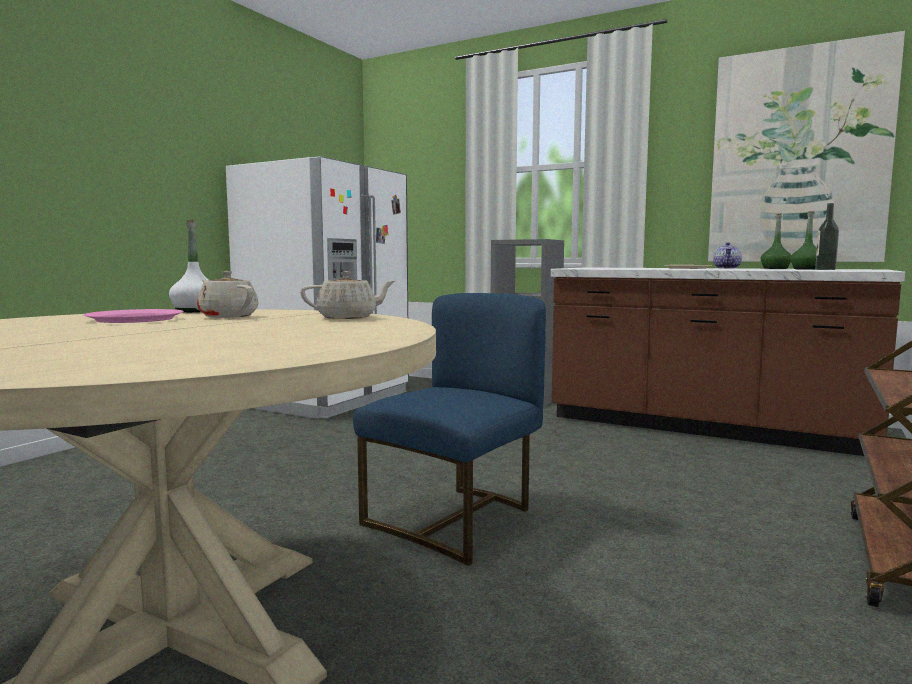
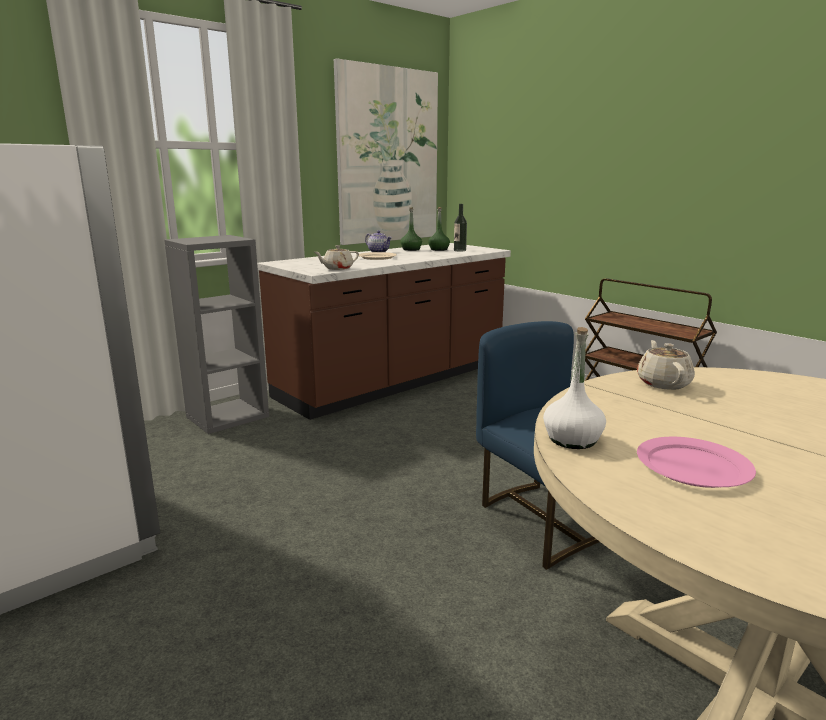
camera: 70 degrees left, 10 degrees up
beige teapot [197,271,259,318] -> beige teapot moved to [315,245,359,270]

